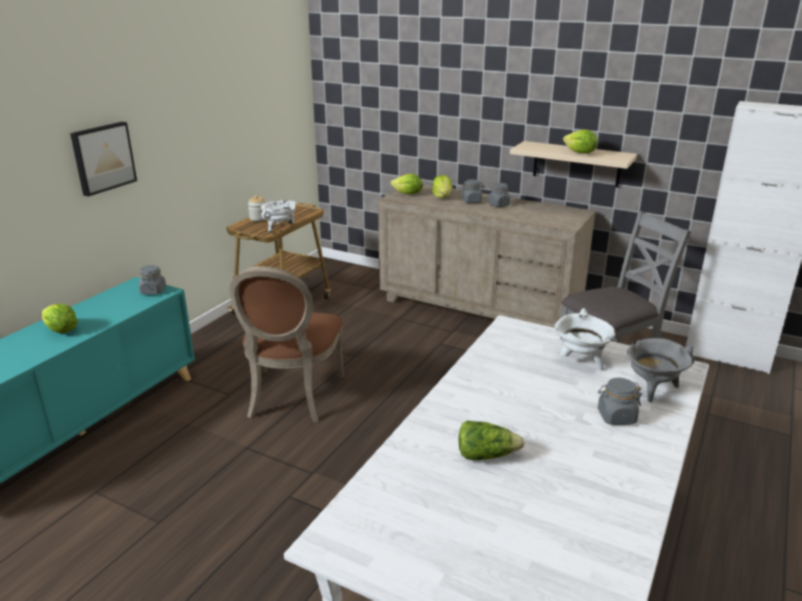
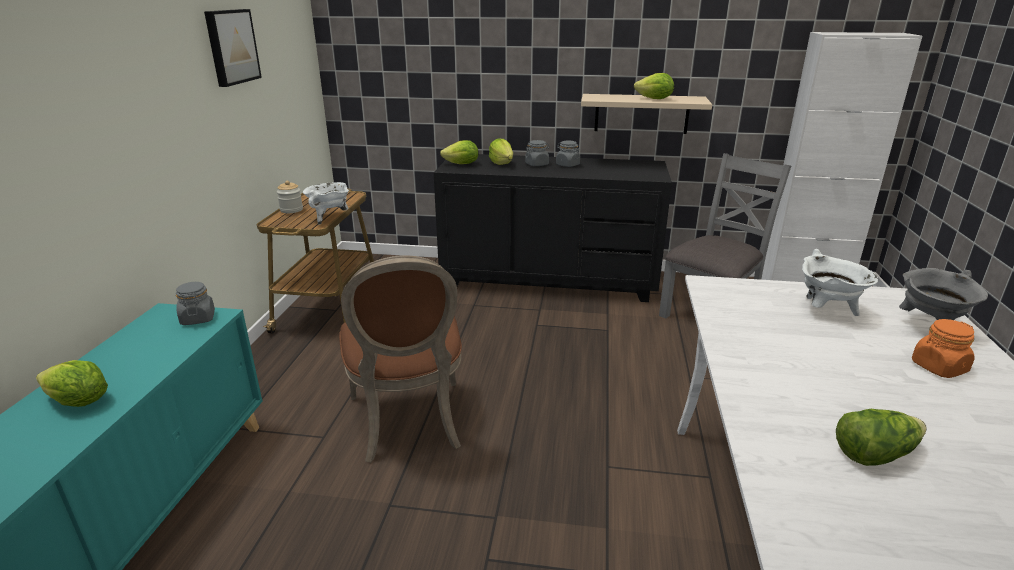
camera: 20 degrees left, 0 degrees up
picture [70,122,137,197] -> picture moved to [204,9,262,87]
beige dresser [378,184,596,328] -> black dresser [433,154,672,302]
grey jar [598,378,642,425] -> orange jar [912,319,975,378]

